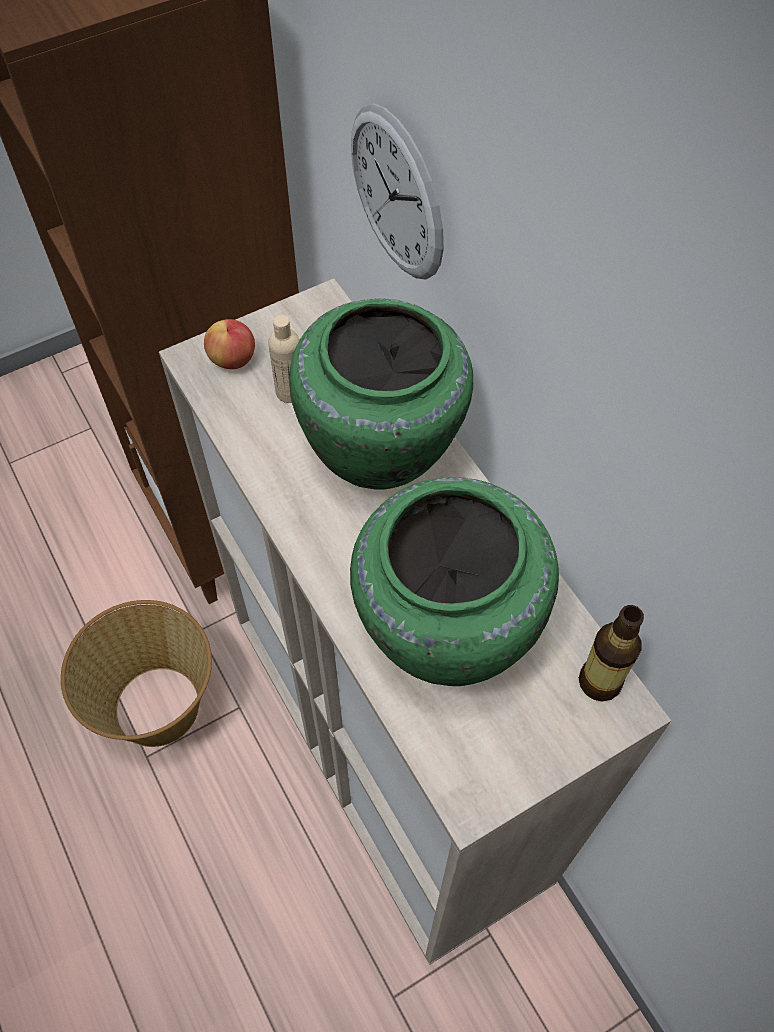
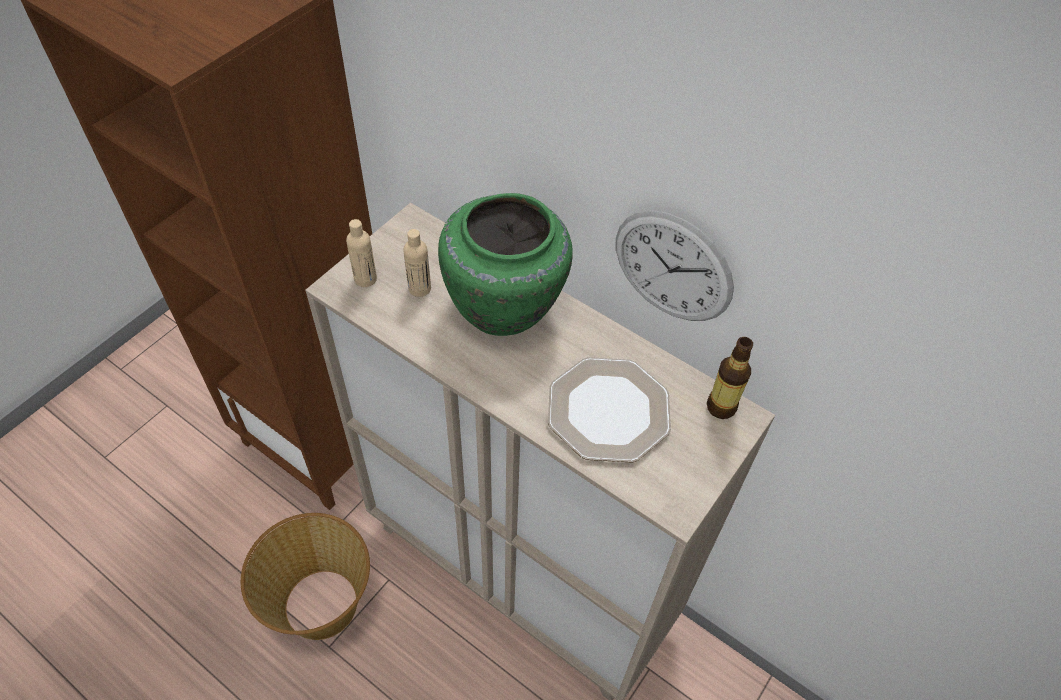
camera: 25 degrees left, 5 degrees down
apple [204,319,255,369] -> beige bottle [346,219,377,287]
green vase [350,477,559,686] -> plate [548,357,671,462]
wall clock [351,104,444,280] -> wall clock moved to [616,210,734,321]

